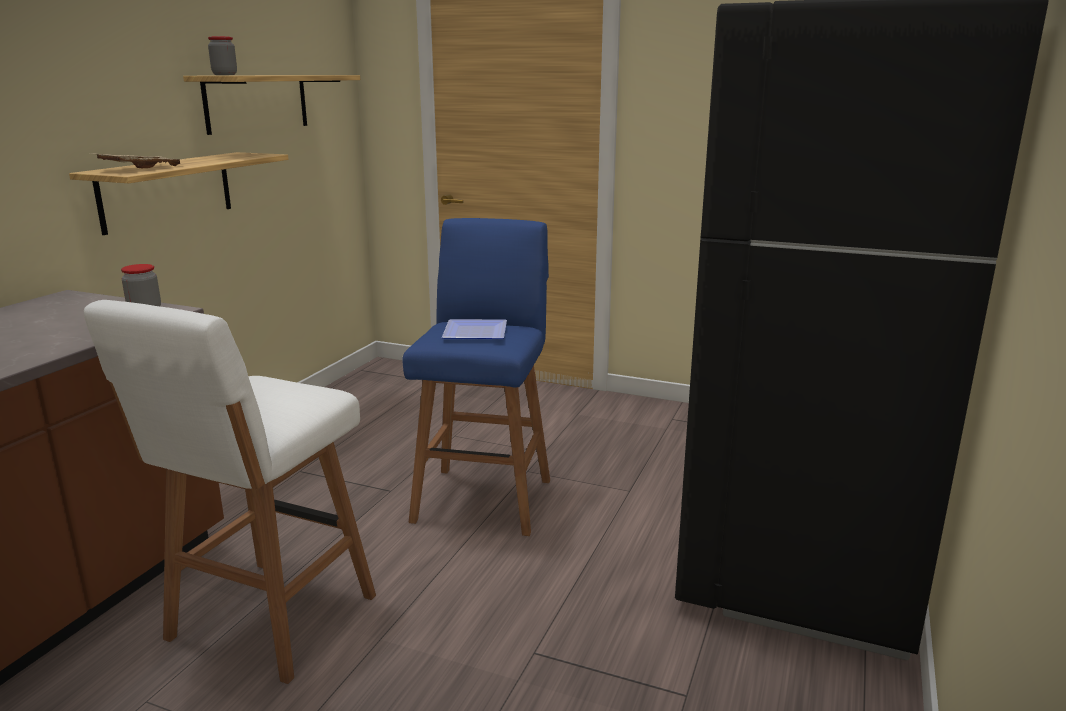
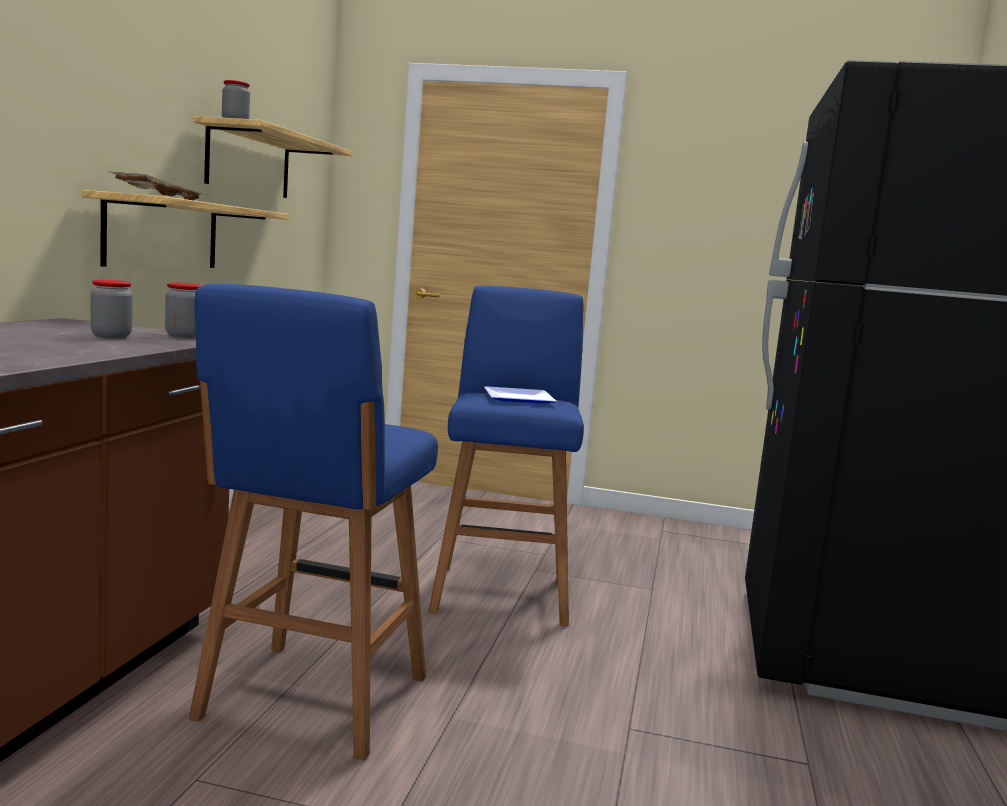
camera: 10 degrees left, 10 degrees down
white stool [84,300,376,684] -> blue stool [189,284,438,760]
none -> jar [90,279,133,338]

